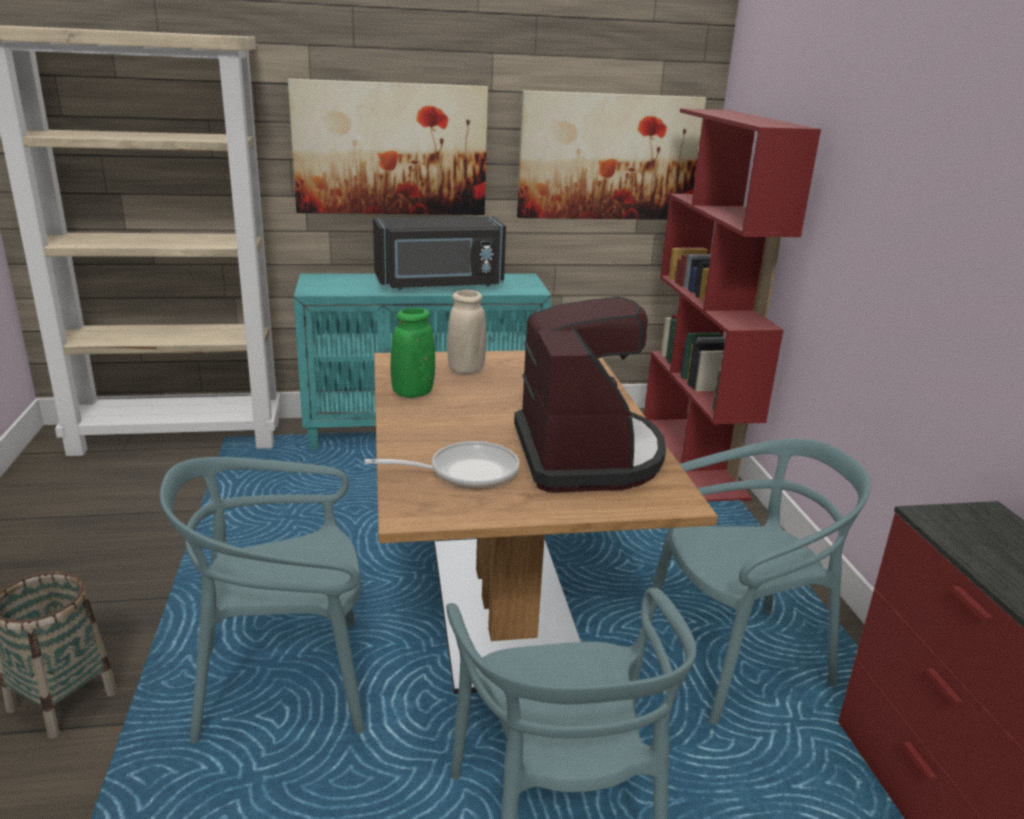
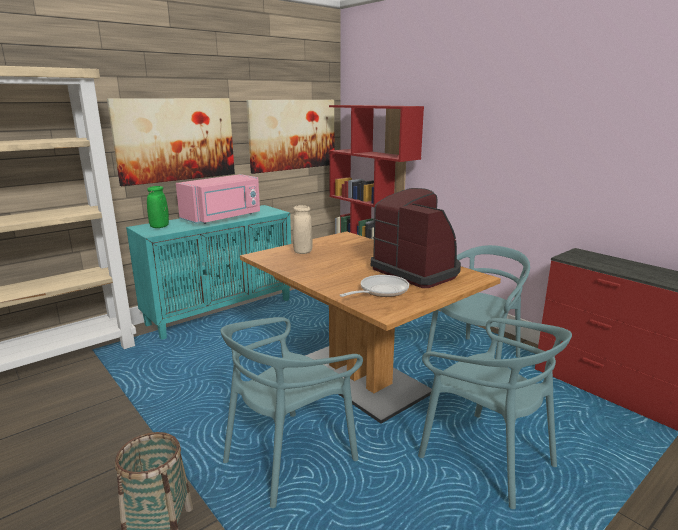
camera: 30 degrees left, 5 degrees down
black microwave [373,216,506,290] -> pink microwave [176,174,260,224]
green vase [391,308,435,398] -> green vase moved to [147,186,169,228]

